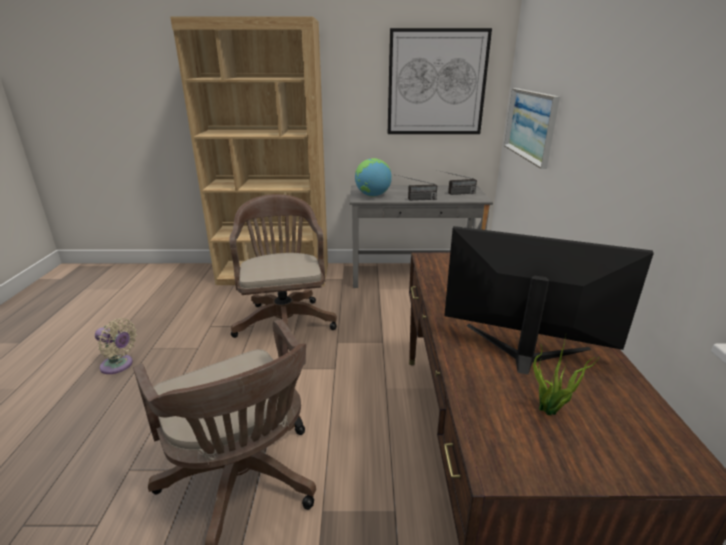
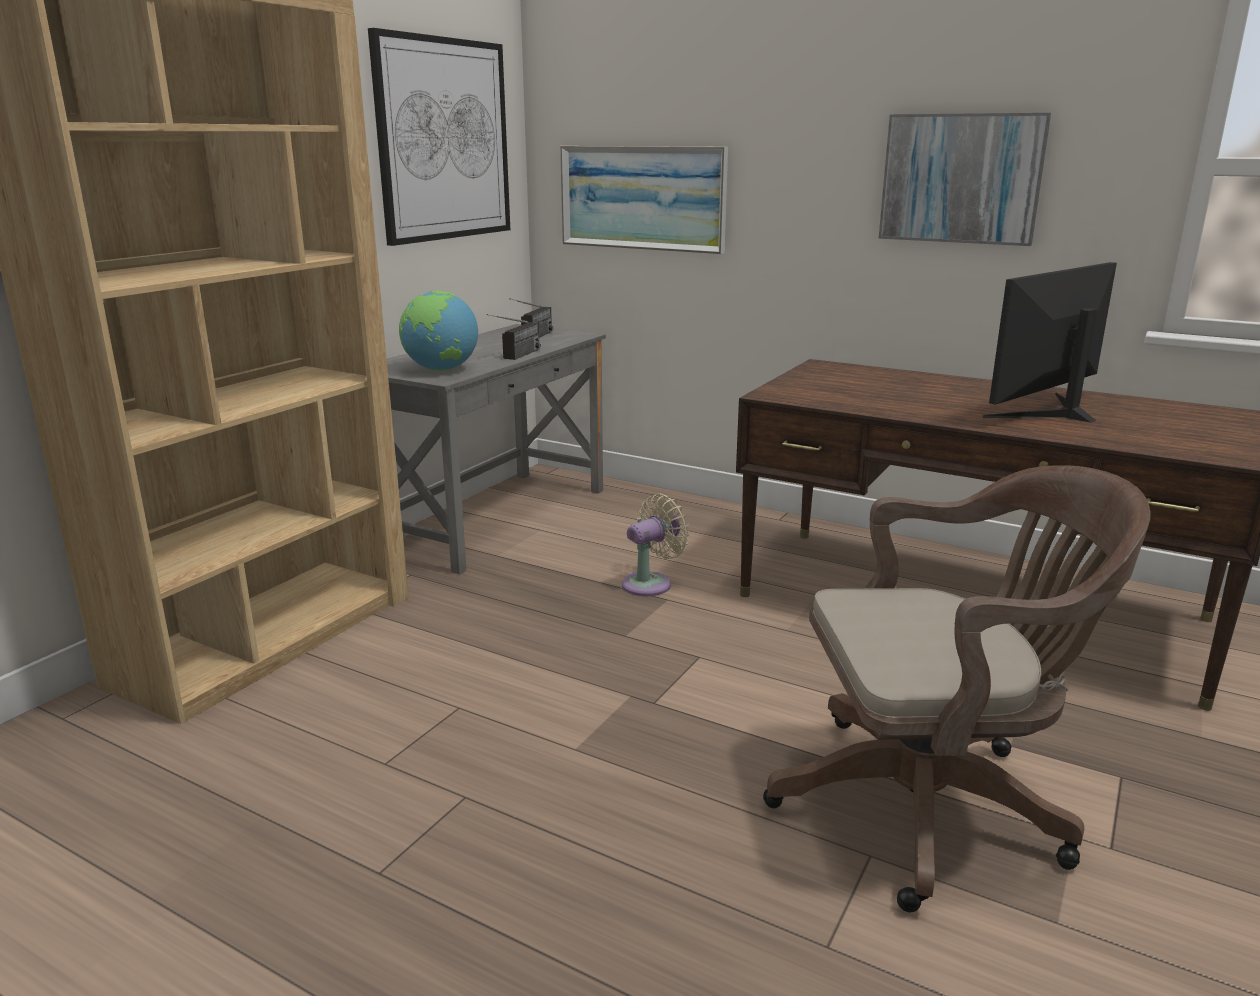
camera: 60 degrees left, 5 degrees down
beige fan [95,318,137,374] -> beige fan moved to [622,493,690,596]
brown office chair [229,194,337,348] -> none
potted plant [533,336,599,415] -> none
none -> picture [879,113,1051,246]

